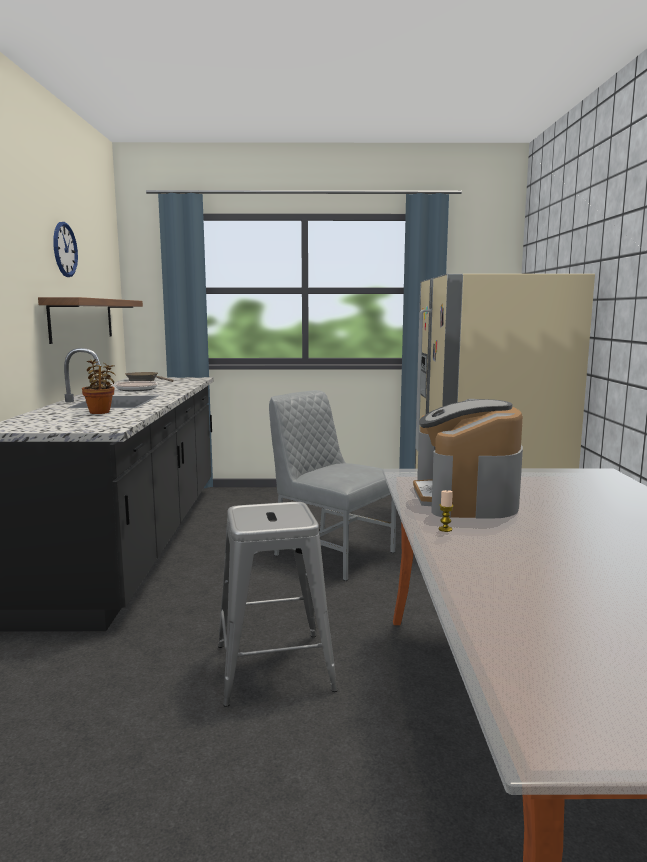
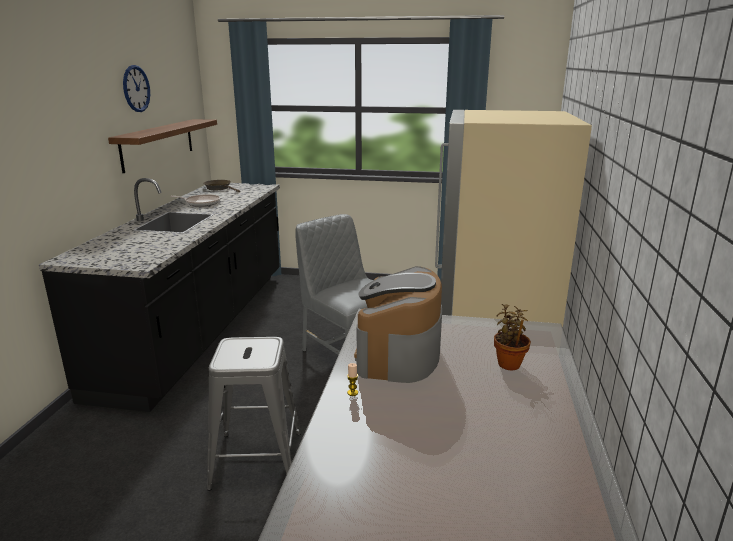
camera: 10 degrees right, 10 degrees up
potted plant [82,359,115,414] -> potted plant moved to [494,304,531,370]

